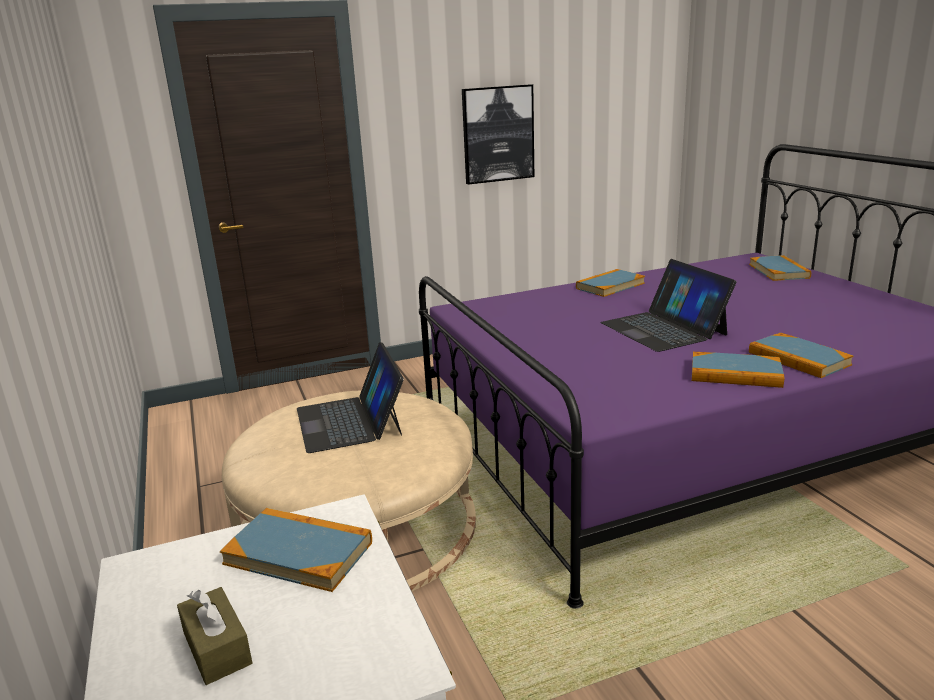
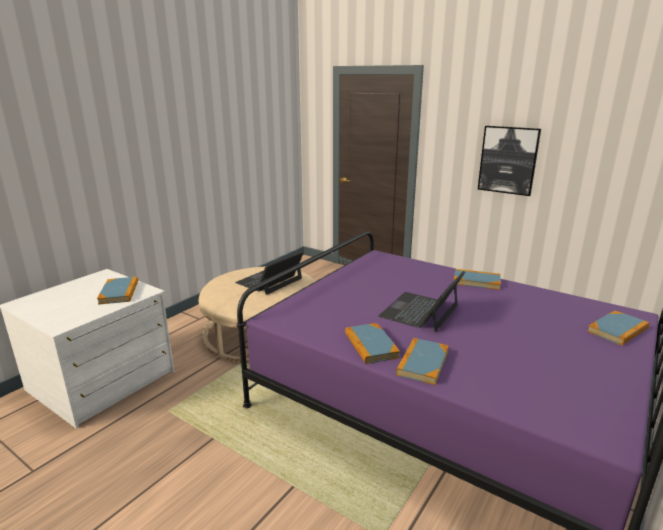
camera: 55 degrees right, 0 degrees up
brown tissue box [177,587,252,685] -> none

